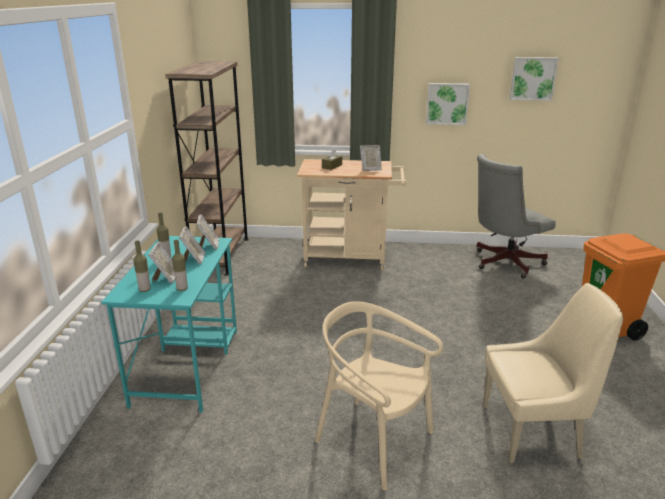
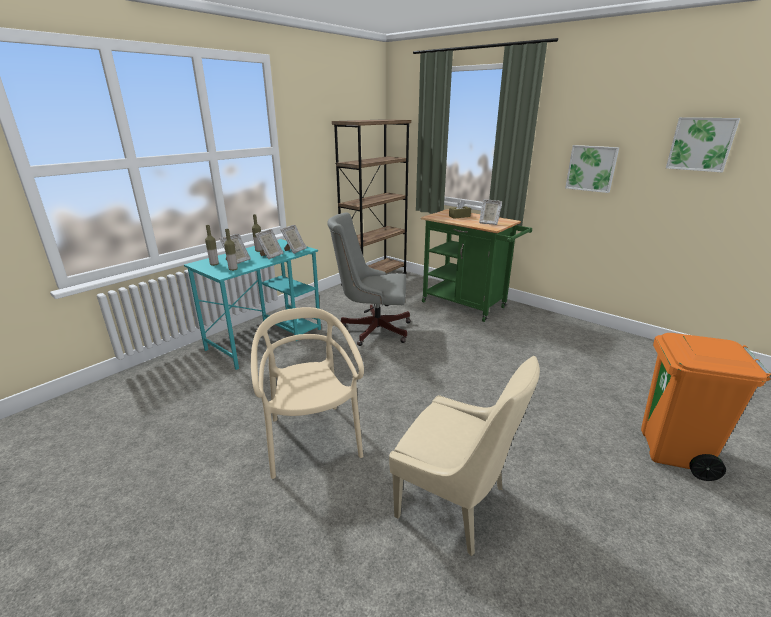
camera: 35 degrees right, 0 degrees up
beige cart [297,159,407,270] -> green cart [421,209,532,322]
grey office chair [477,154,556,278] -> grey office chair moved to [327,212,411,346]

